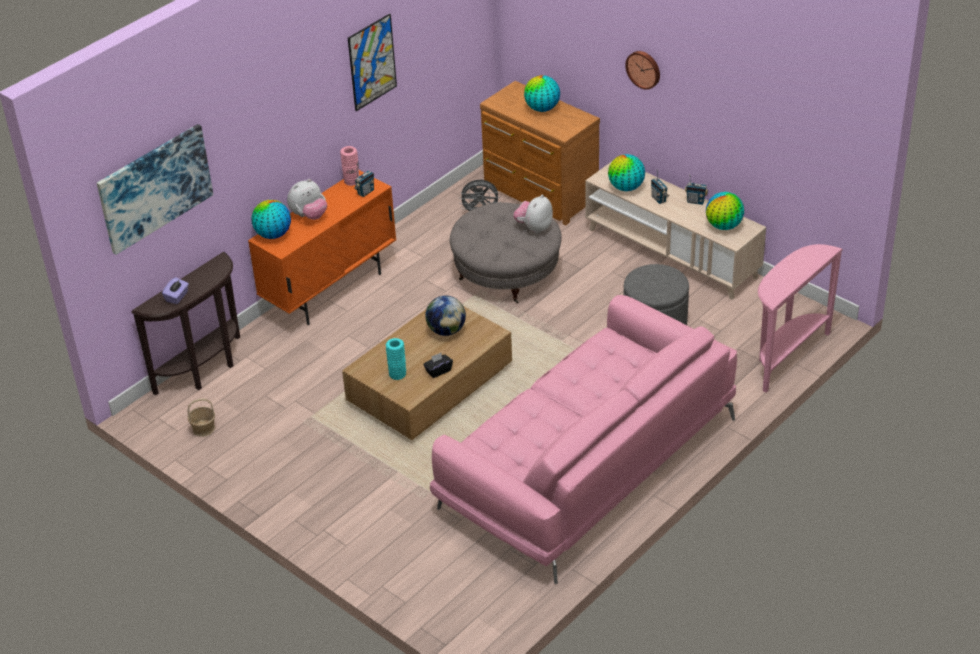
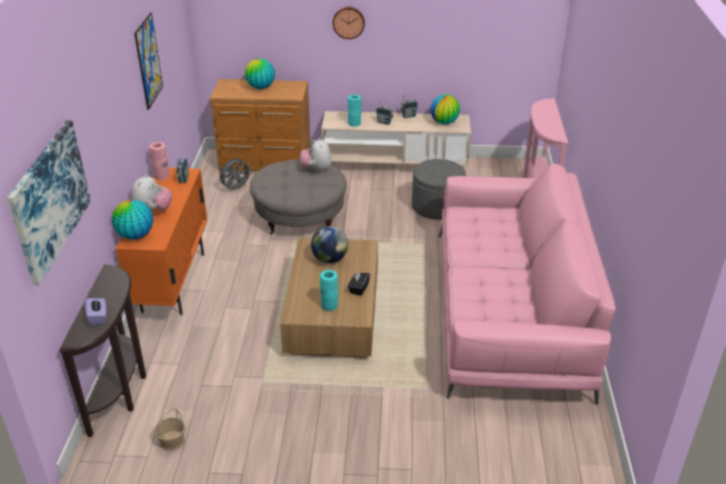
camera: 40 degrees left, 5 degrees down
globe [608,154,645,191] -> turquoise vase [348,94,361,127]

